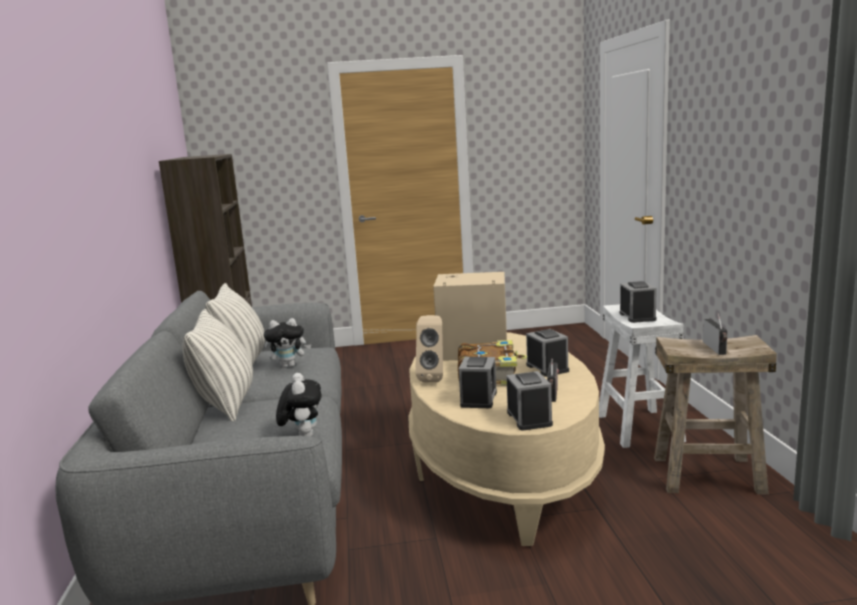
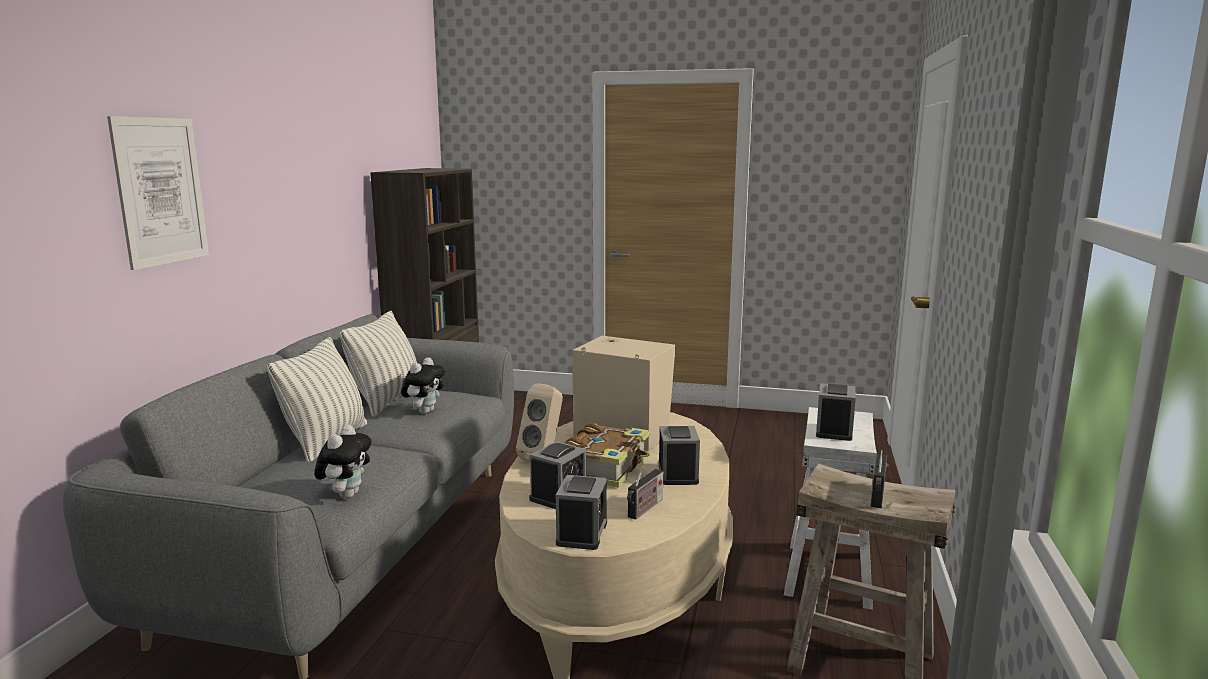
camera: 20 degrees right, 0 degrees up
plush toy [264,318,312,368] -> plush toy turned 75 degrees counterclockwise [401,357,445,414]
none -> picture [107,116,209,270]

